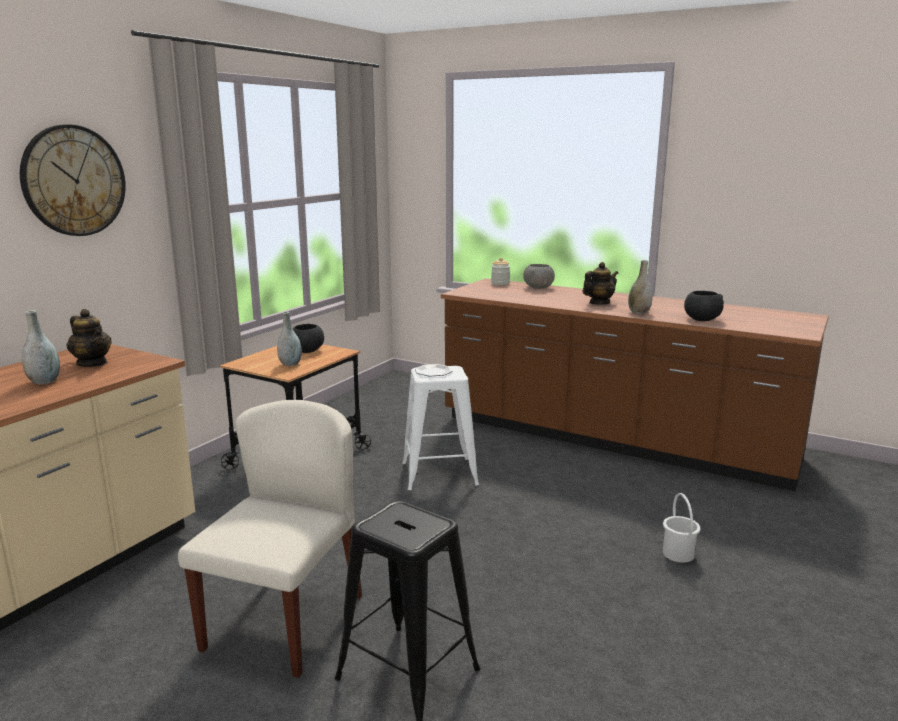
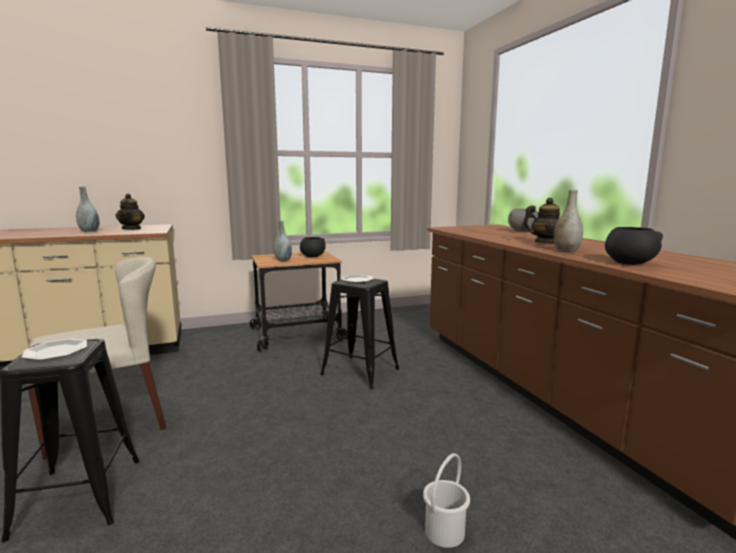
camera: 40 degrees right, 5 degrees down
wall clock [20,124,126,236] -> none
white stool [403,366,479,490] -> black stool [320,279,399,389]
jar [491,258,510,285] -> none
none -> plate [22,339,87,361]

